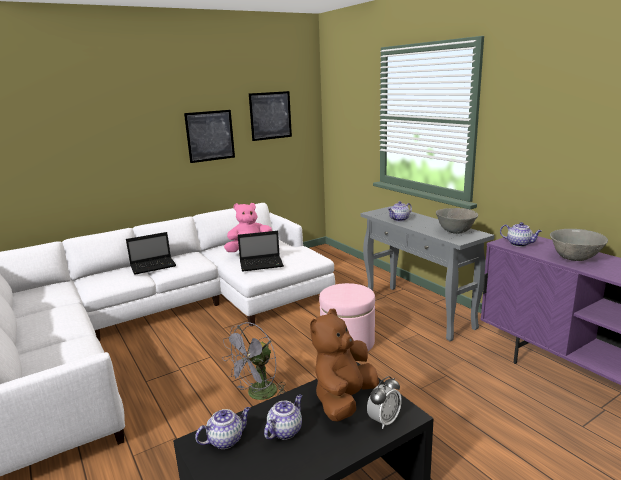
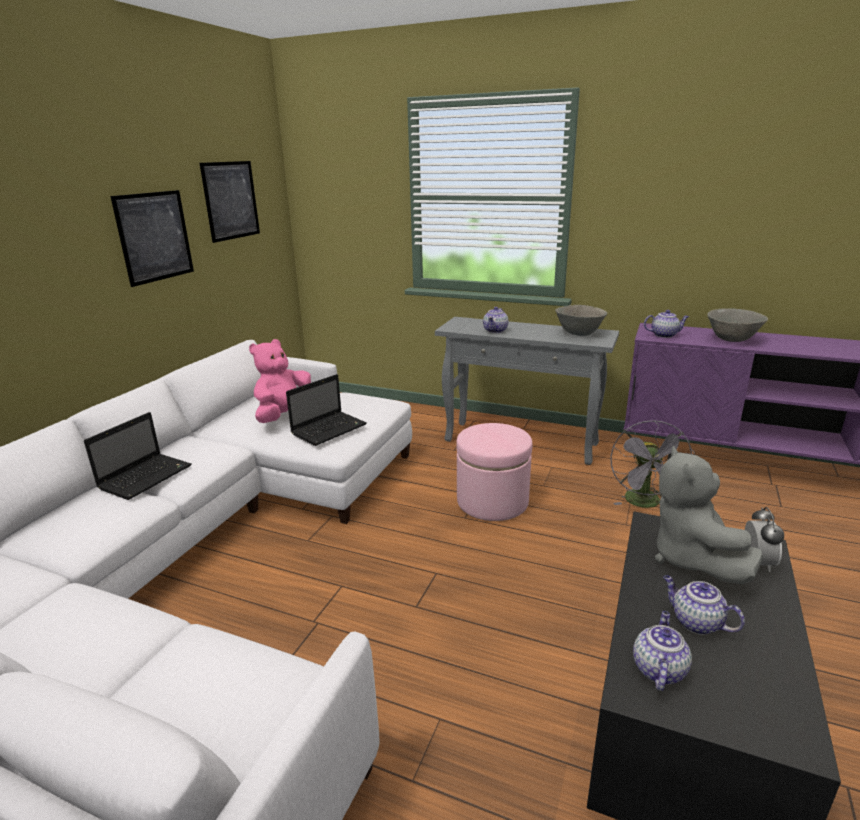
camera: 35 degrees left, 5 degrees up
grey fan [222,322,285,400] -> grey fan moved to [610,420,695,508]
teapot [264,394,302,440] -> teapot turned 45 degrees counterclockwise [663,575,745,635]
brown plush toy [310,308,379,422] -> grey plush toy [655,445,763,584]

